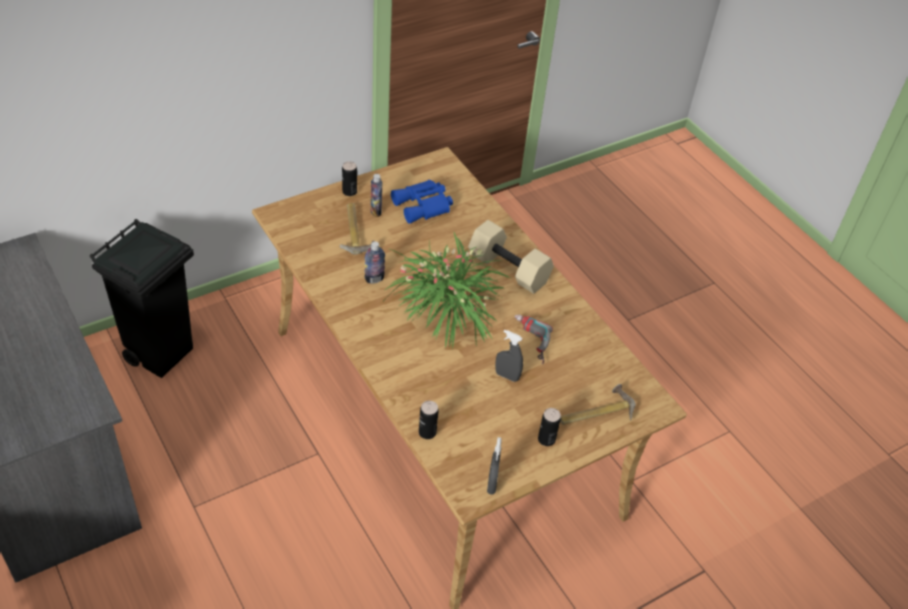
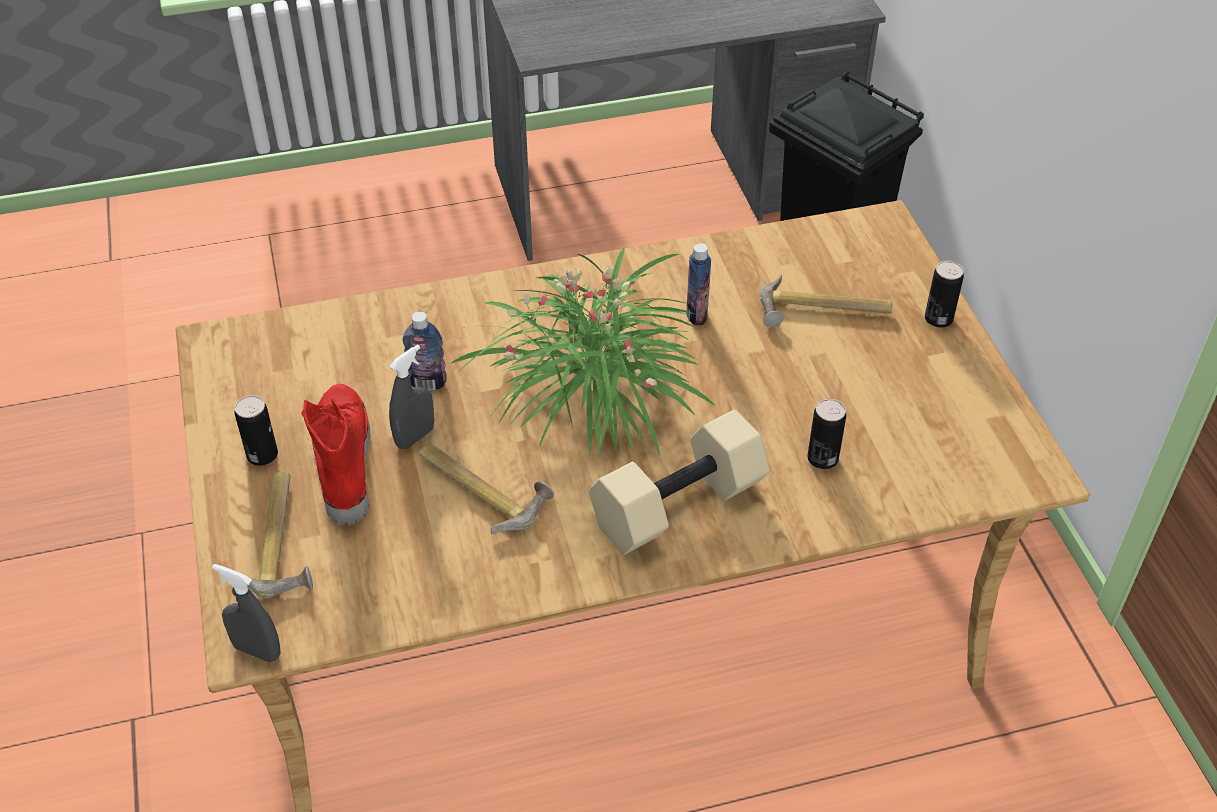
camera: 110 degrees right, 0 degrees up
bottle [371,174,382,217] -> bottle moved to [402,311,447,391]
blue binoculars [391,180,453,224] -> none
can [419,401,439,439] -> can moved to [807,399,846,469]
grey spray bottle [487,437,502,495] -> grey spray bottle moved to [212,564,280,662]
power drill [514,315,553,365] -> hammer [419,443,554,534]
none -> red boot [301,384,370,525]

